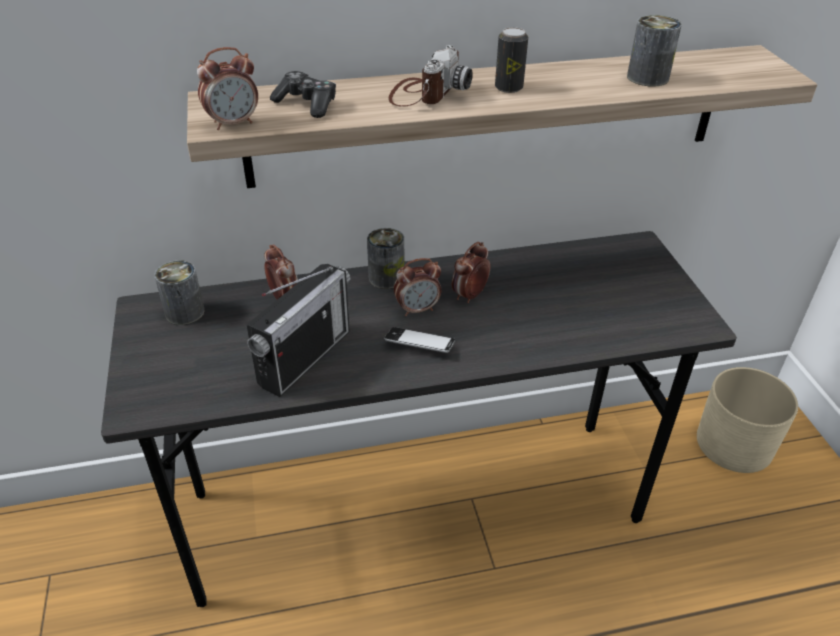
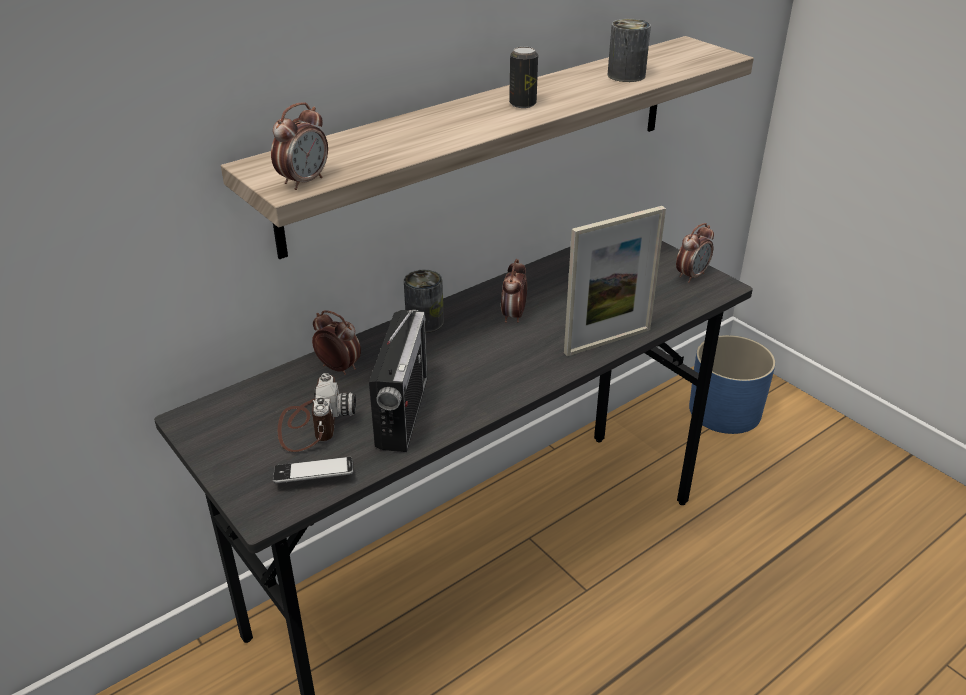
camera: 25 degrees left, 5 degrees down
can [154,260,204,325] -> none
game controller [270,71,336,118] -> none
phone [384,327,455,353] -> phone moved to [273,457,353,483]
camera [388,45,473,107] -> camera moved to [278,373,356,452]
alarm clock [394,258,441,316] -> alarm clock moved to [676,223,714,283]
beige planter [697,367,798,473] -> blue planter [689,335,775,434]
none -> picture frame [564,206,666,356]

